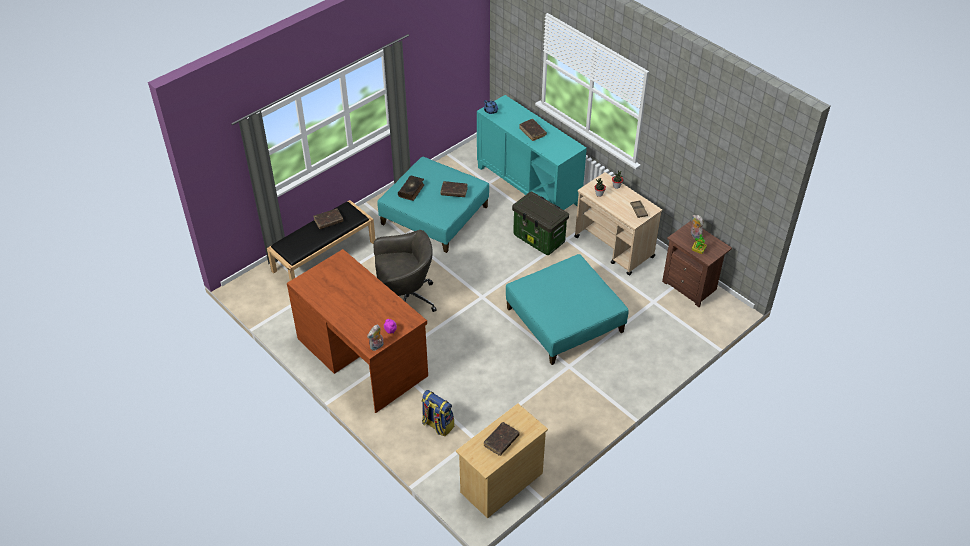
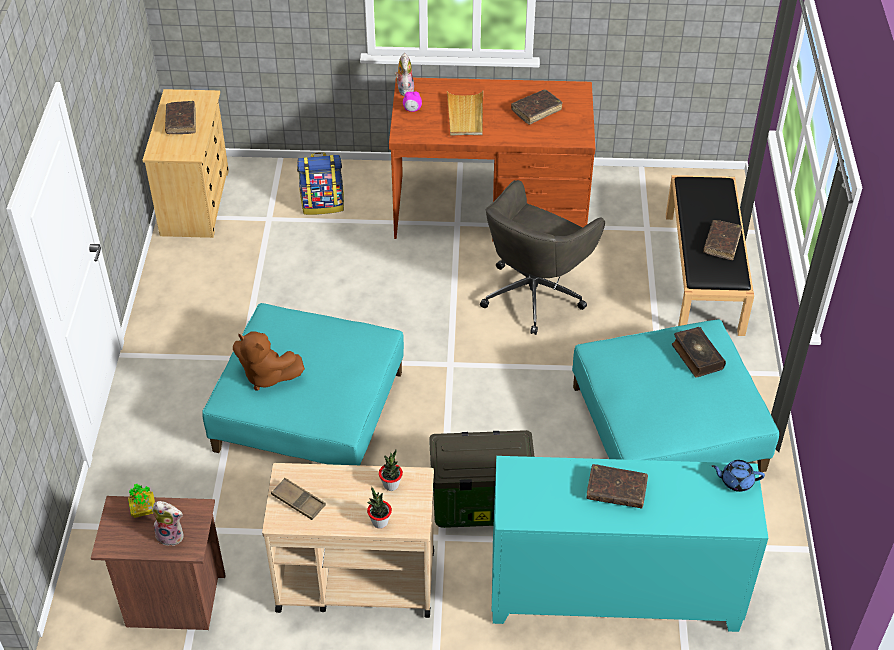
camera: 135 degrees right, 0 degrees up
brown book [440,181,468,197] -> brown book moved to [511,89,563,125]
none -> brown plush toy [233,331,305,390]
none -> beige tray [447,91,483,135]

